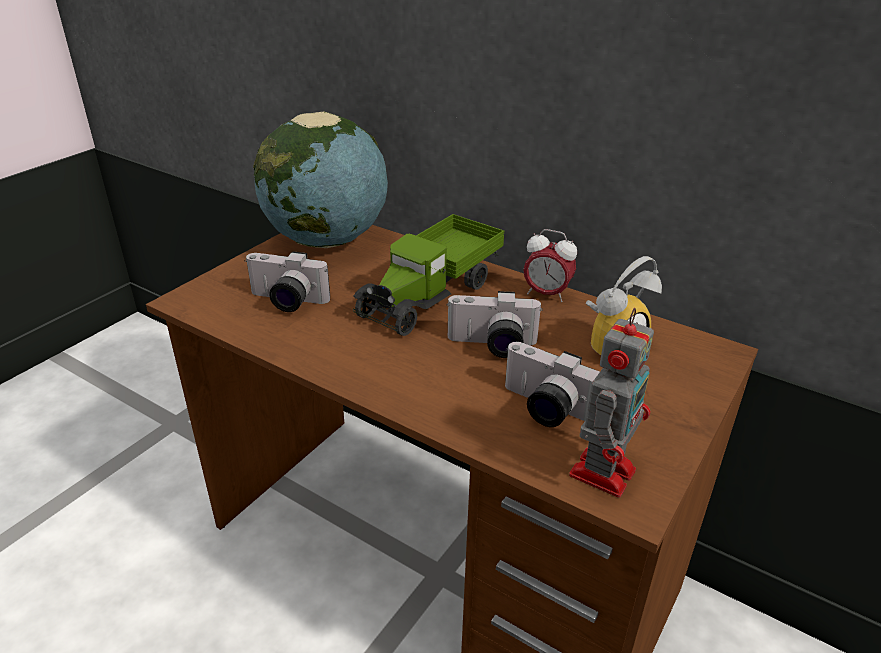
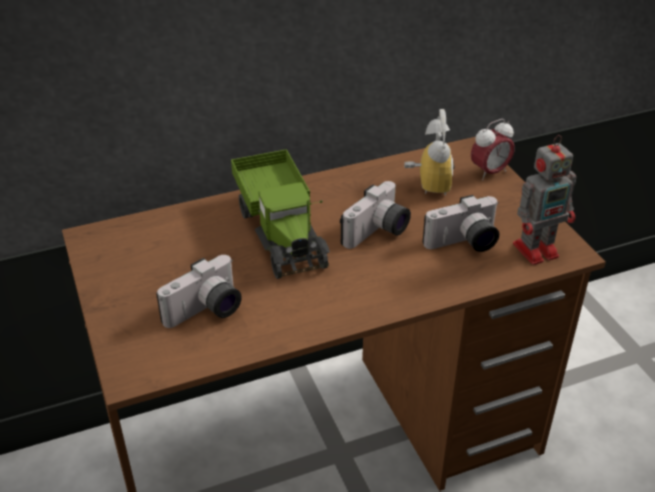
camera: 55 degrees left, 5 degrees up
globe [253,112,388,248] -> none
alarm clock [523,229,577,302] -> alarm clock moved to [471,119,515,181]
toy robot [569,308,654,498] -> toy robot turned 90 degrees clockwise [513,135,576,265]

